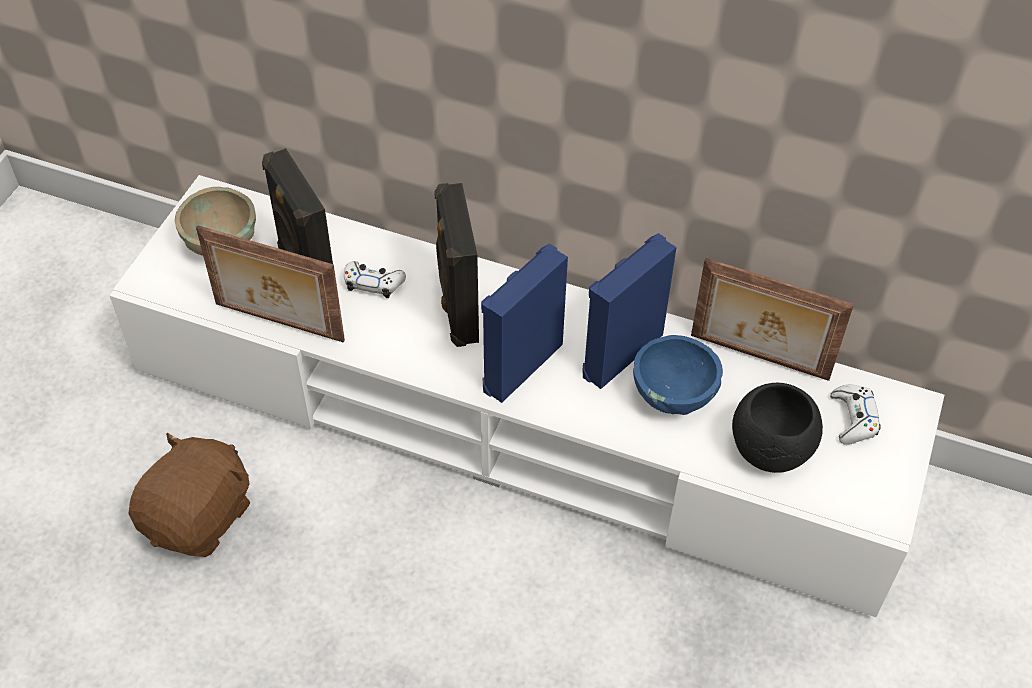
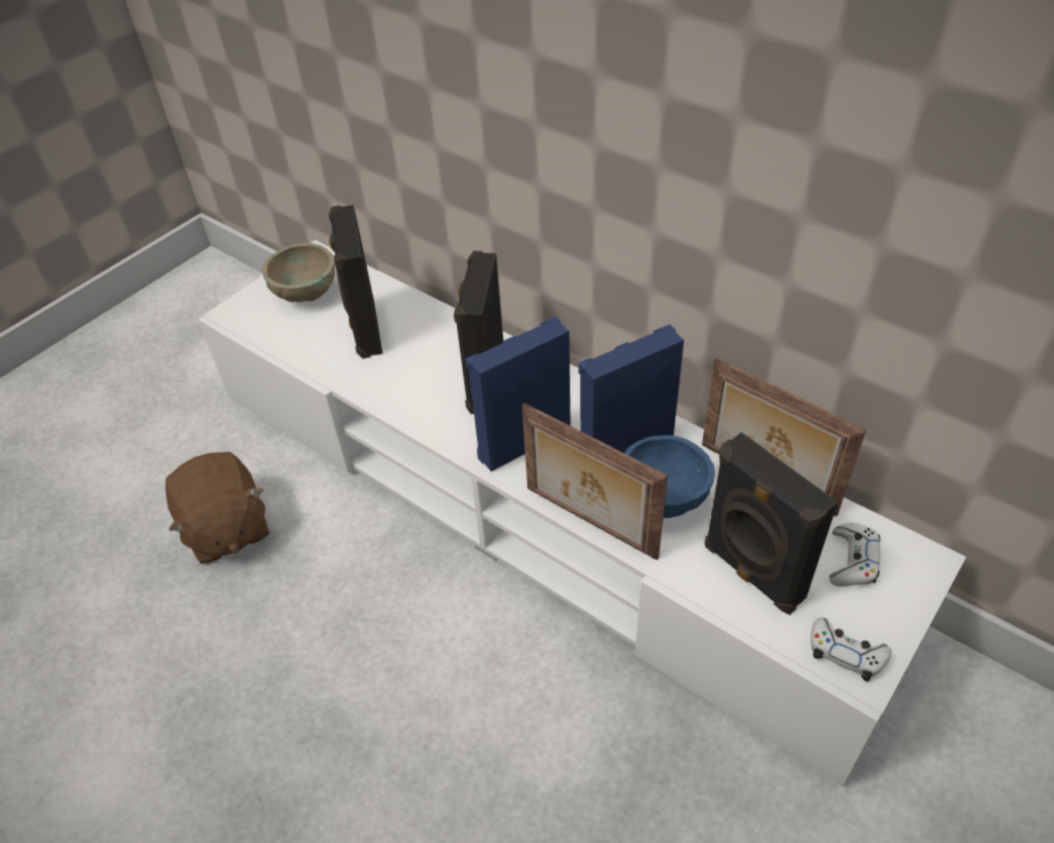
camera: 20 degrees right, 5 degrees down
brown plush toy [128,433,250,557] -> brown plush toy turned 105 degrees clockwise [165,452,269,564]
picture frame [196,225,345,343] -> picture frame moved to [522,403,668,560]
white game controller [344,261,406,298] -> white game controller moved to [811,618,891,682]
black bowl [732,383,823,473] -> black speaker [705,432,838,615]

